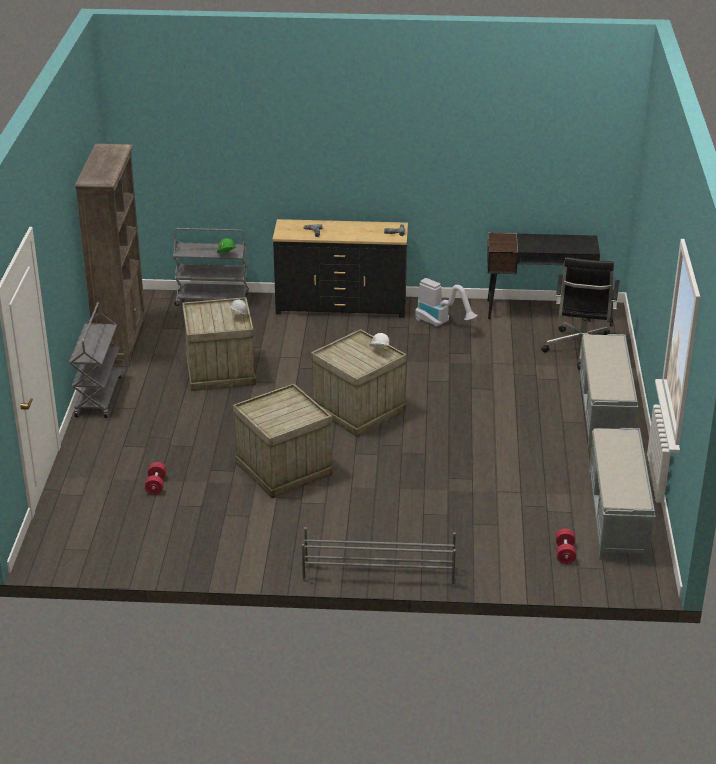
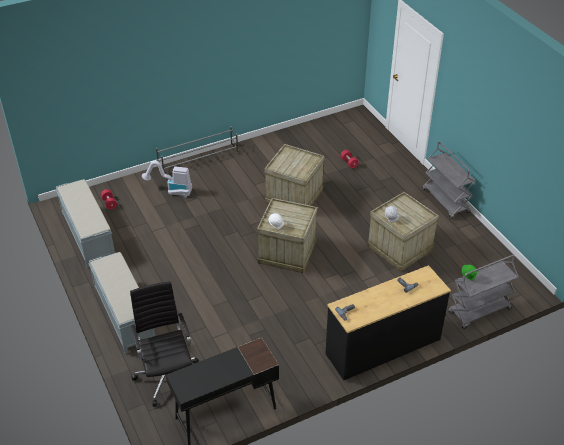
camera: 150 degrees right, 10 degrees up
brown bookcase [75,144,146,366] -> none
vacuum cleaner [415,278,478,327] -> vacuum cleaner moved to [142,161,192,198]

